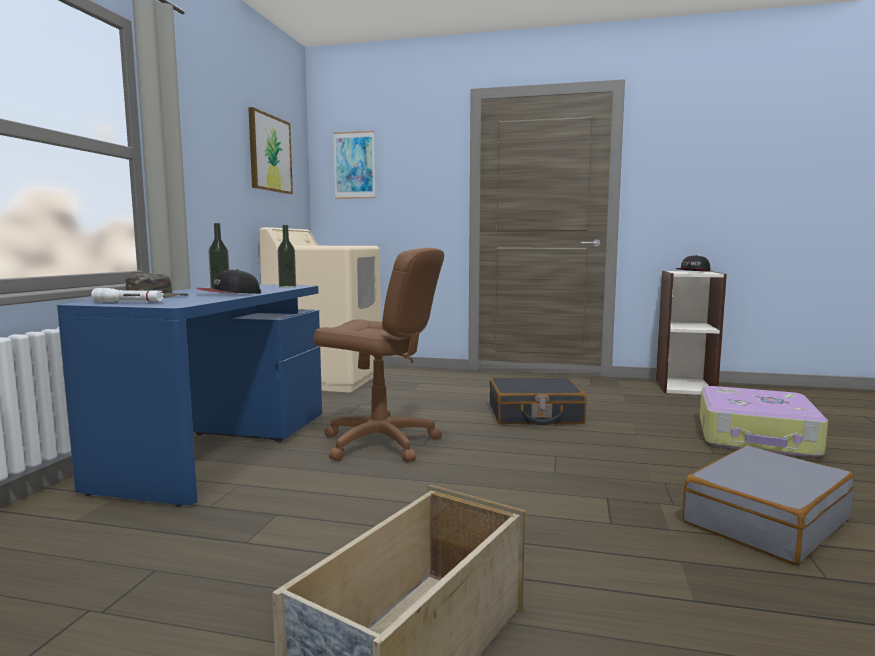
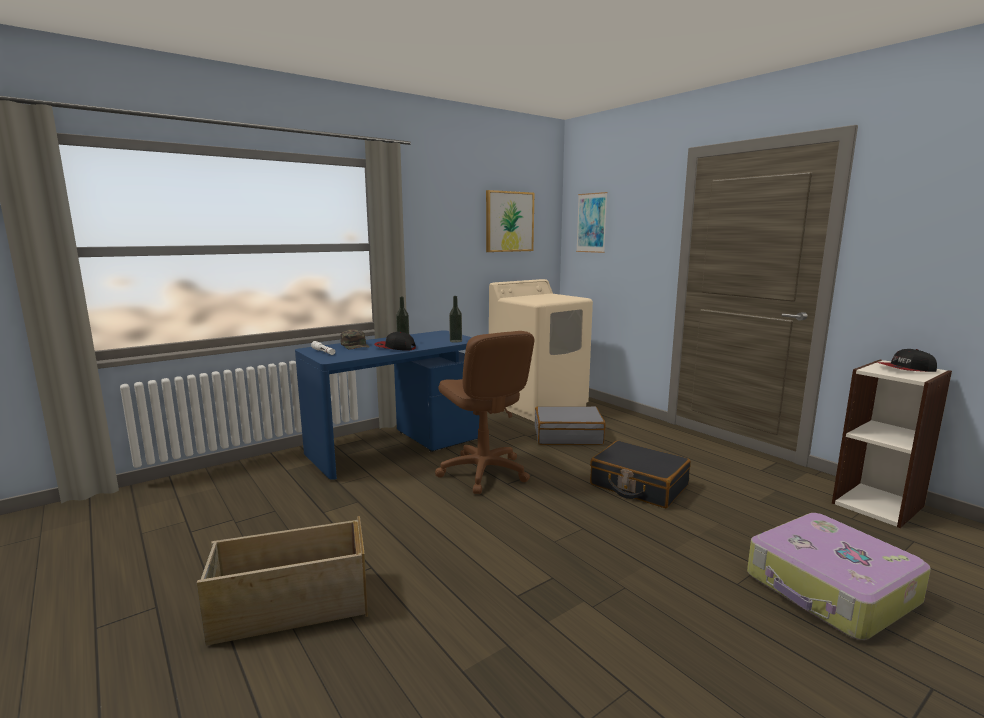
camera: 40 degrees right, 5 degrees up
grey suitcase [683,446,854,565] -> grey suitcase moved to [535,406,606,445]

